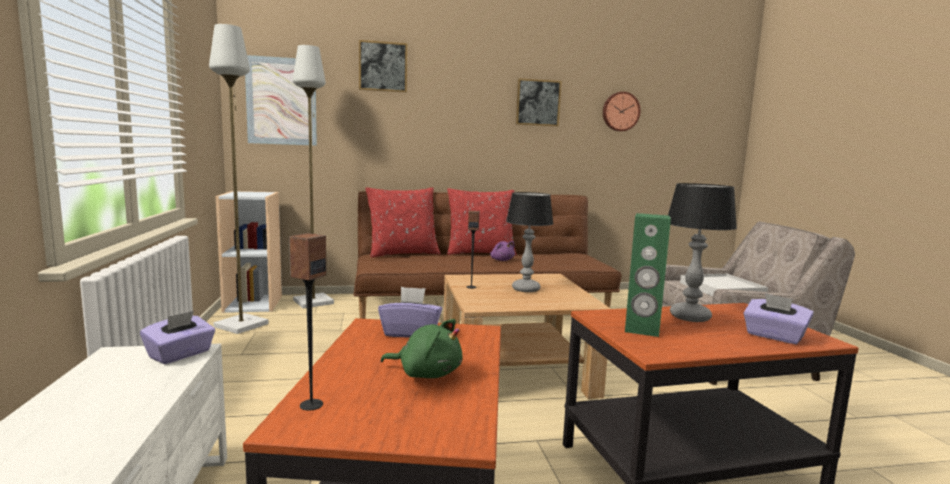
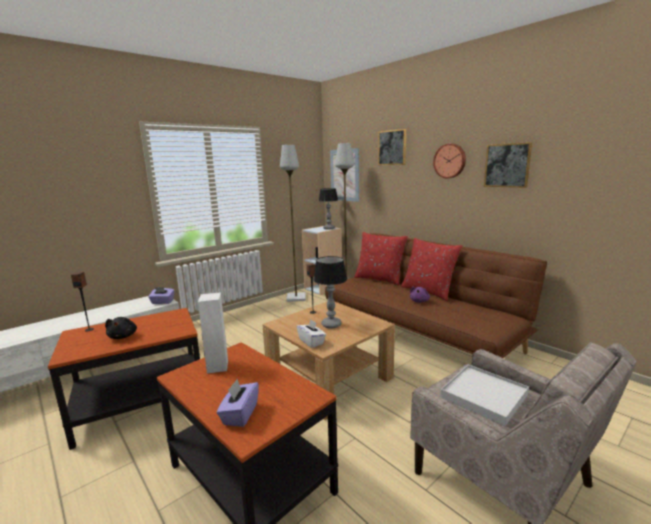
camera: 60 degrees right, 5 degrees up
purple tissue box [378,287,442,338] -> none
green plush toy [381,319,463,378] -> black plush toy [105,317,137,339]
wall clock [603,92,641,131] -> wall clock moved to [433,143,466,178]
green speaker [625,213,671,337] -> white speaker [198,292,228,374]
table lamp [668,183,737,322] -> table lamp moved to [319,188,338,229]
none -> white tissue box [297,319,326,348]

